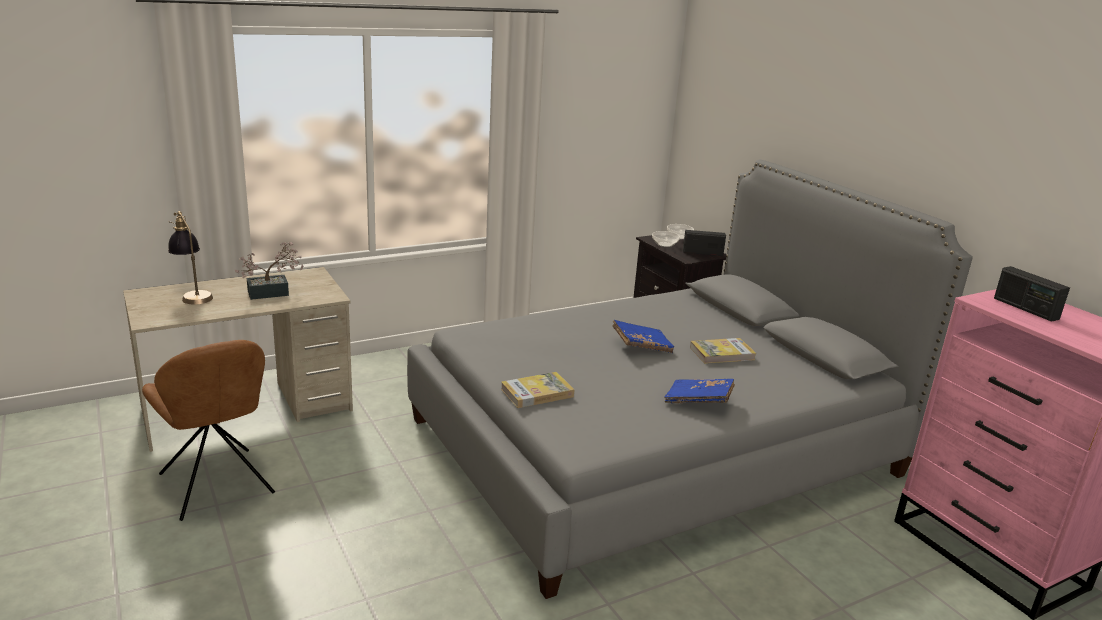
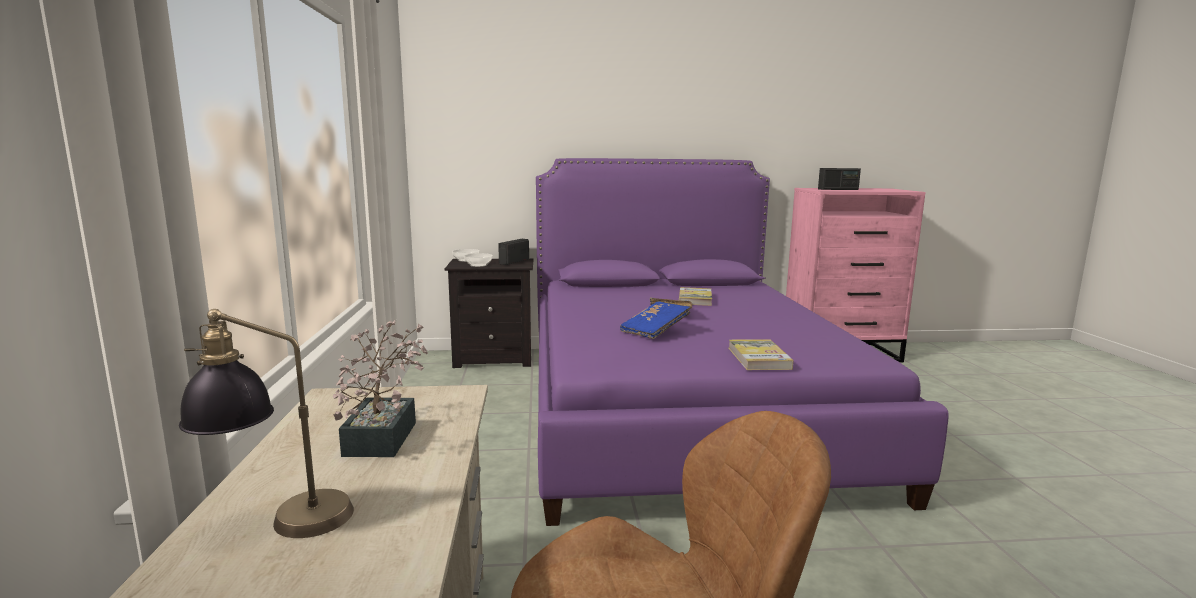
camera: 65 degrees left, 10 degrees down
grey bed [407,160,973,599] -> purple bed [536,158,949,526]
blue book [664,379,735,403] -> blue book moved to [620,301,691,339]

